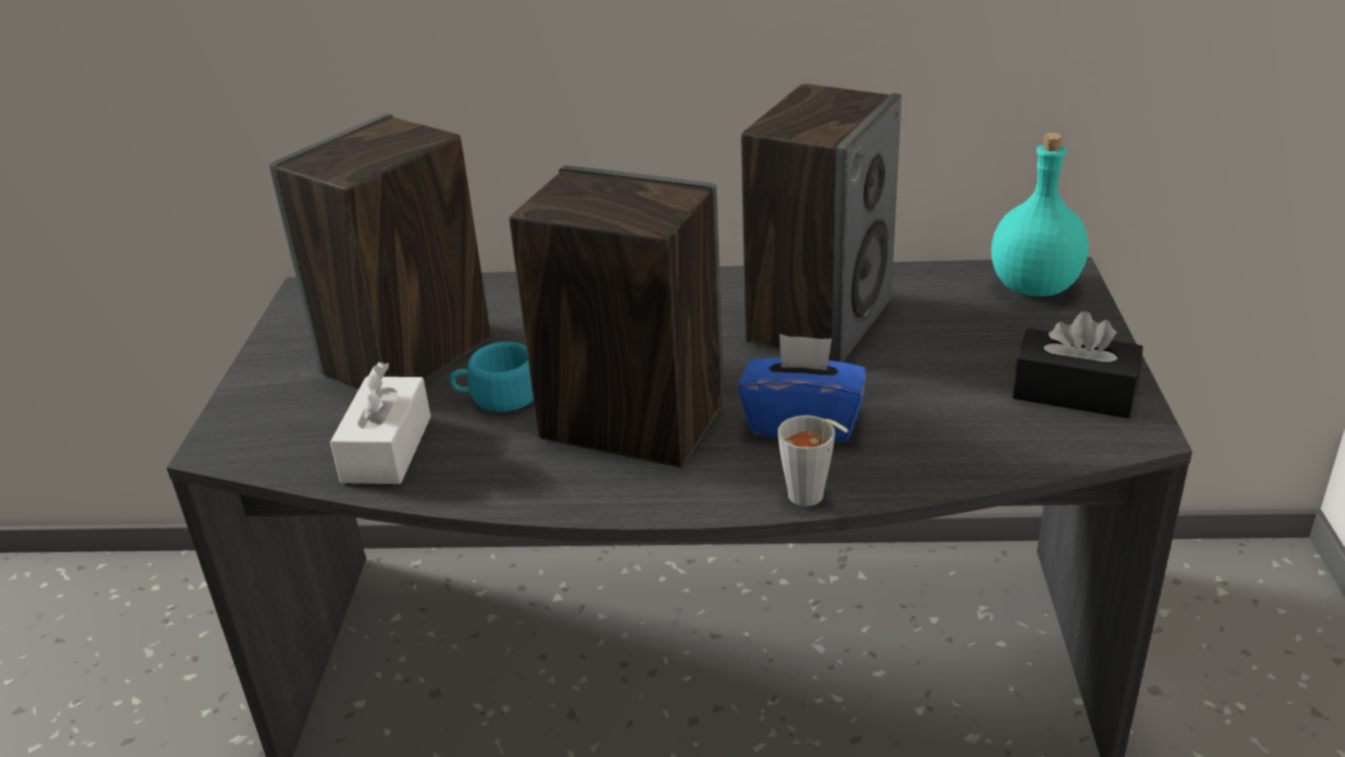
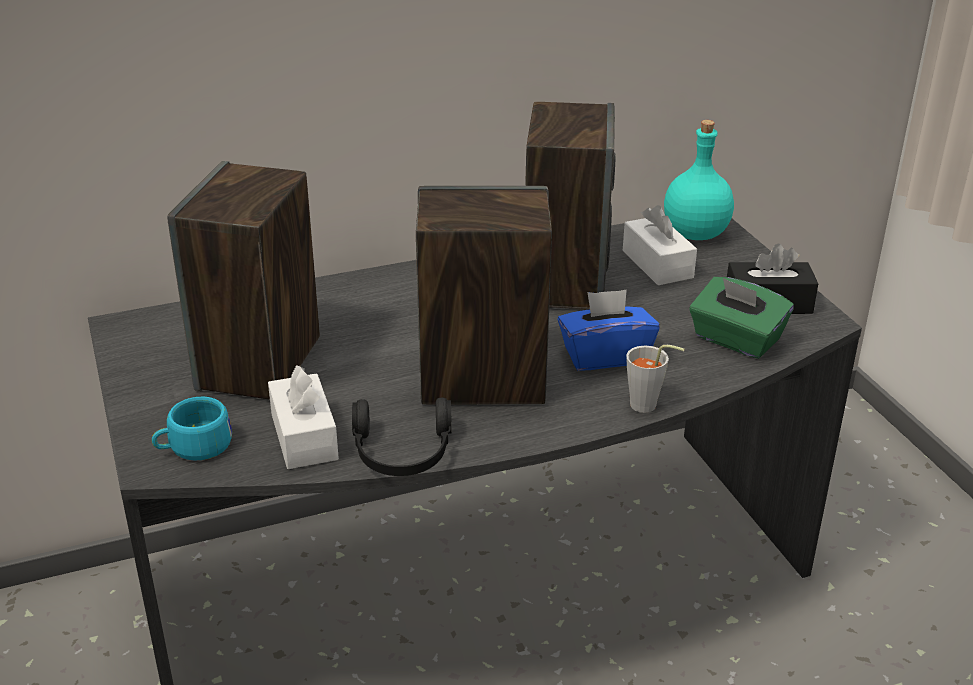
camera: 25 degrees left, 0 degrees up
turquoise cup [449,342,533,412] -> turquoise cup moved to [152,397,232,460]
none -> black headphones [352,398,452,476]
none -> white tissue box [623,205,697,285]
none -> green tissue box [689,277,794,359]

